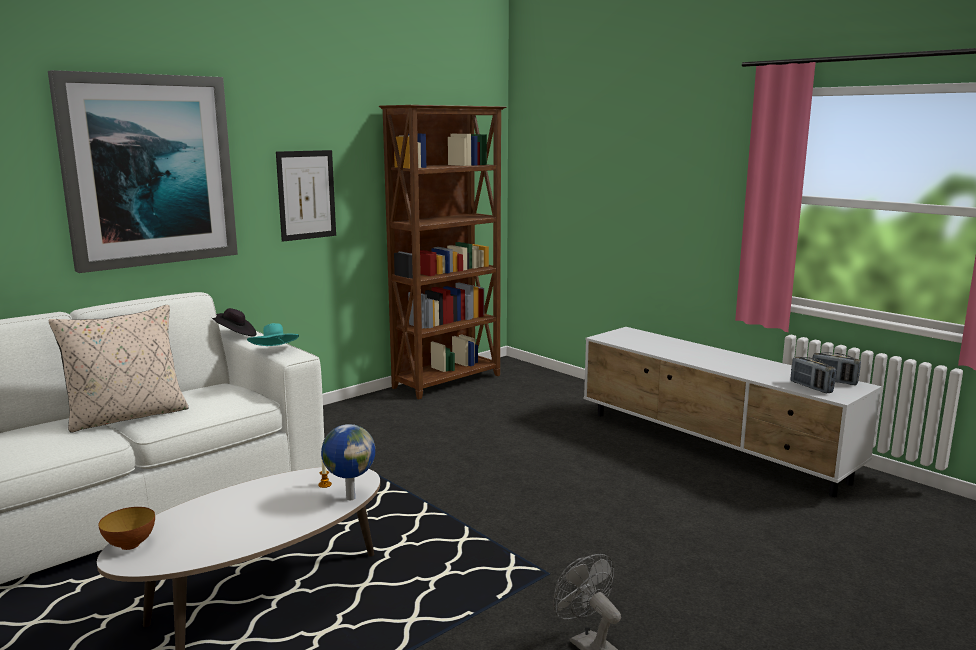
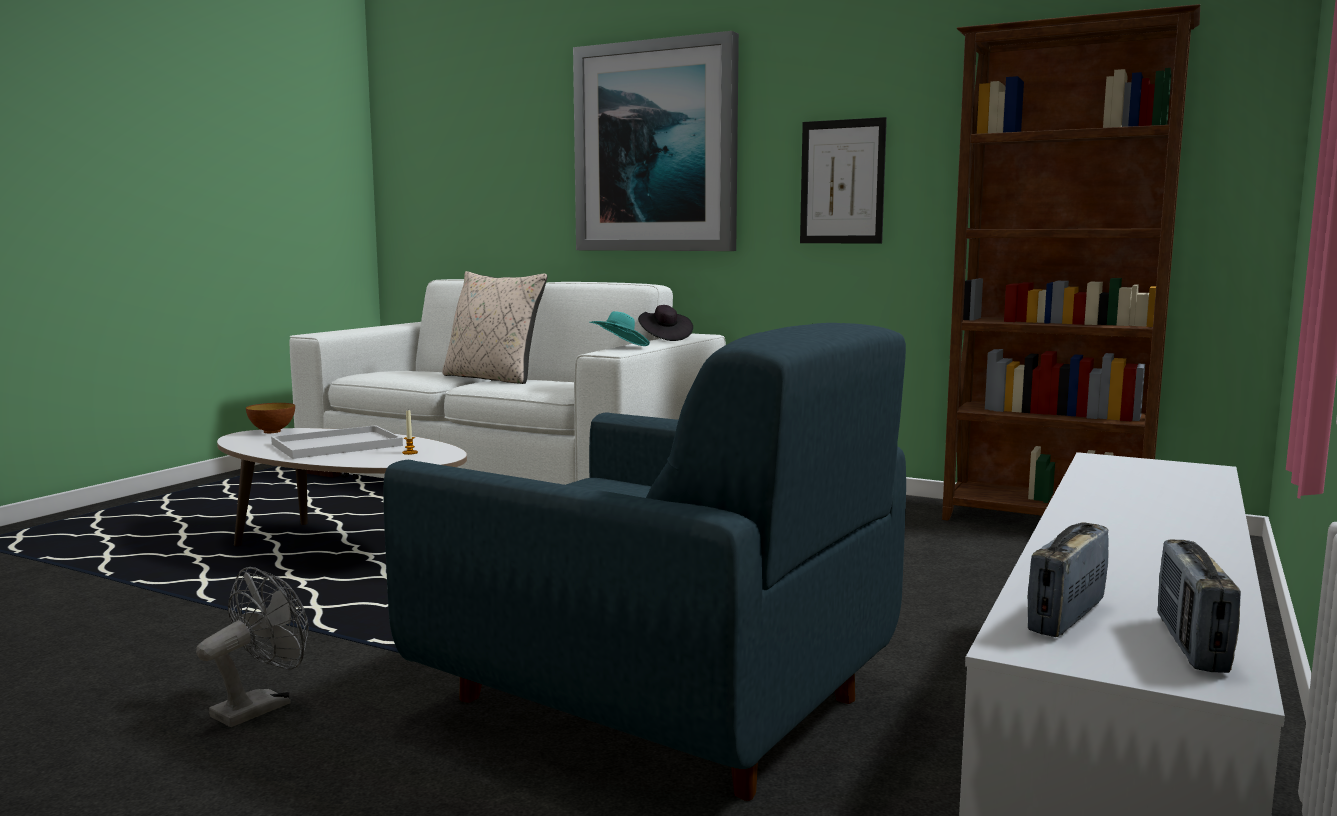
camera: 70 degrees right, 5 degrees down
globe [321,424,375,500] -> none
none -> white tray [271,425,403,459]
none -> blue armchair [384,323,906,801]

